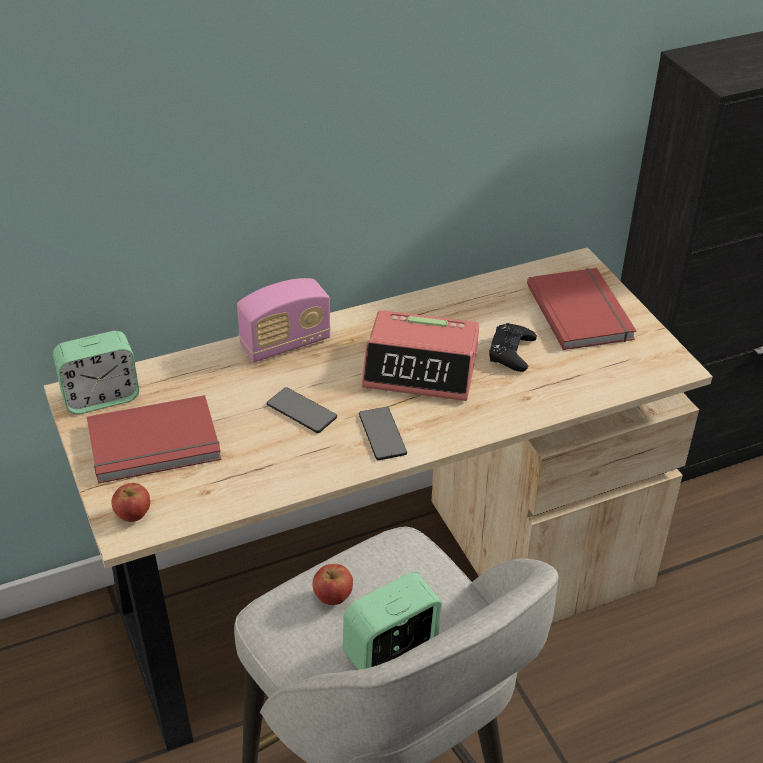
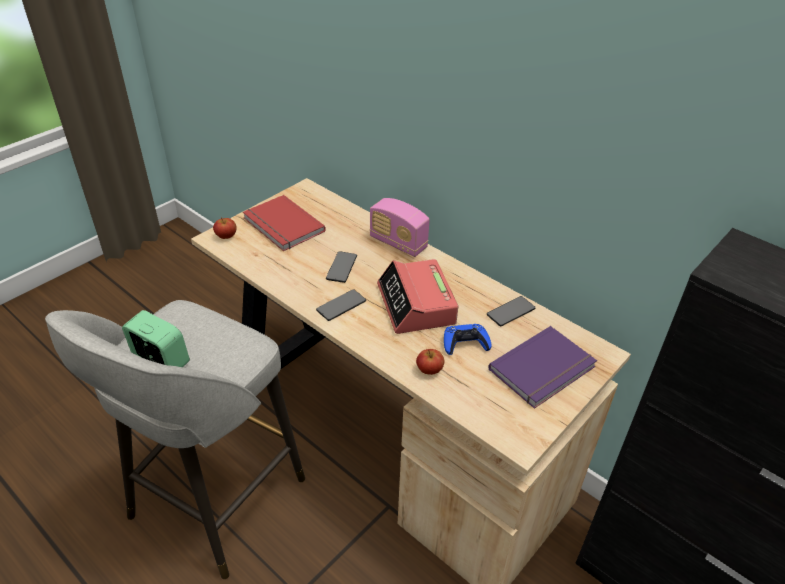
camera: 65 degrees right, 0 degrees up
alarm clock [53,331,139,414] -> none
apple [313,564,353,605] -> apple moved to [416,349,444,375]
black game controller [489,323,537,372] -> blue game controller [444,324,492,355]
red book [527,268,636,350] -> purple book [488,326,597,409]
none -> phone [487,296,535,326]

